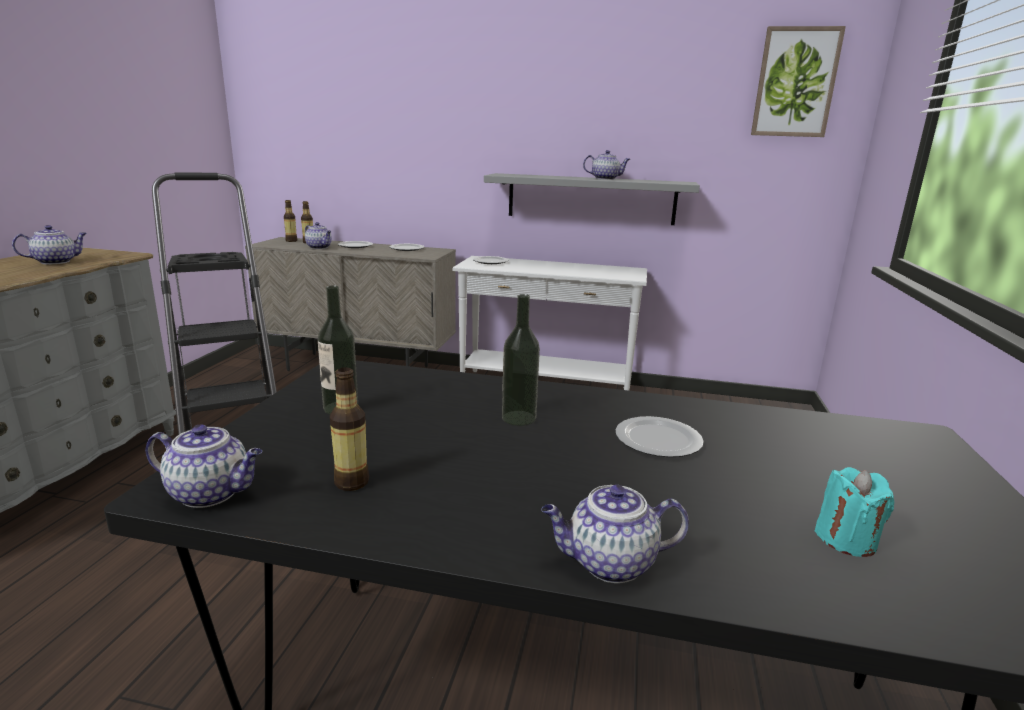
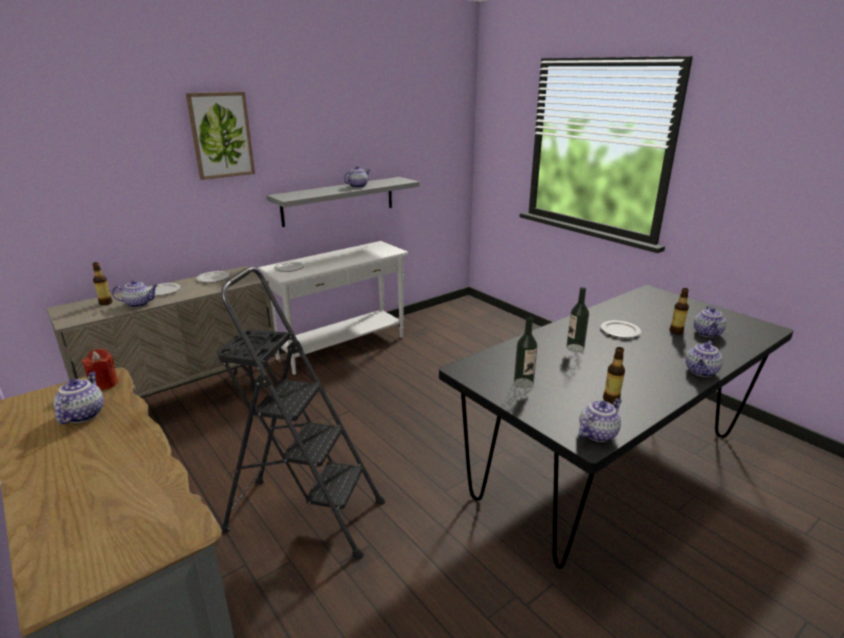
camera: 50 degrees left, 5 degrees up
bottle [284,200,297,242] -> bottle moved to [670,288,689,335]
picture [751,26,846,137] -> picture moved to [186,92,255,180]
turquoise candle [815,467,894,557] -> teapot [694,306,726,338]
none -> red candle [81,349,118,391]

